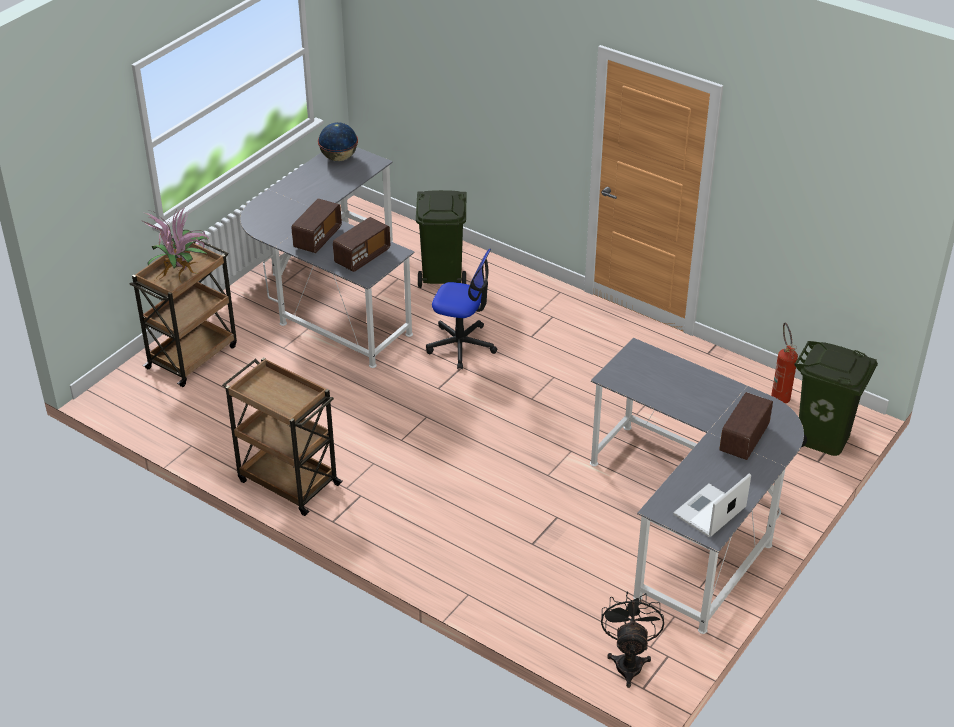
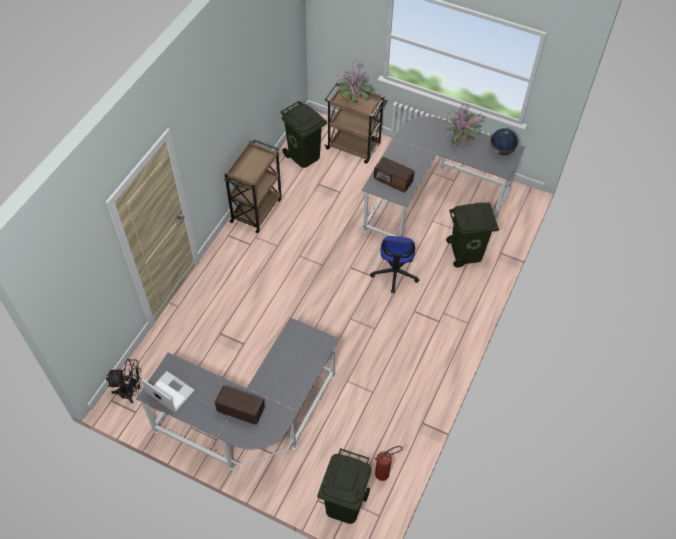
camera: 80 degrees right, 15 degrees up
radio [292,198,342,253] -> none
none -> green trash can [281,101,327,168]
none -> potted plant [446,101,484,149]

